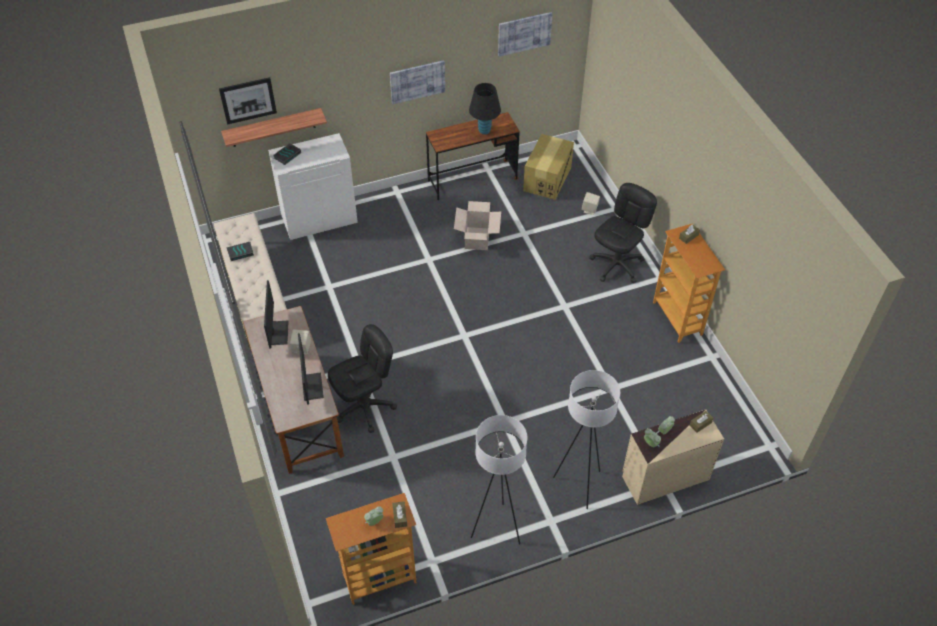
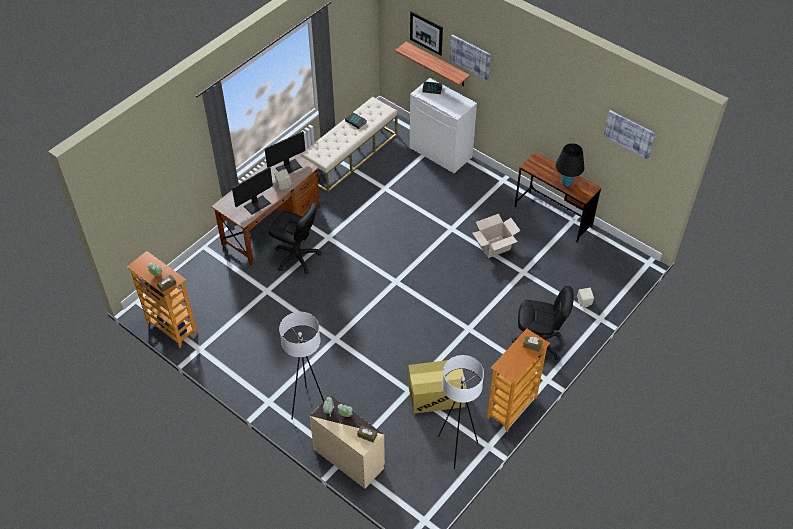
camera: 60 degrees right, 0 degrees up
picture [390,60,445,104] -> picture moved to [450,35,491,80]
white floor lamp [471,415,527,544] -> white floor lamp moved to [438,355,484,469]
cardboard box [523,134,574,200] -> cardboard box moved to [408,360,467,414]

